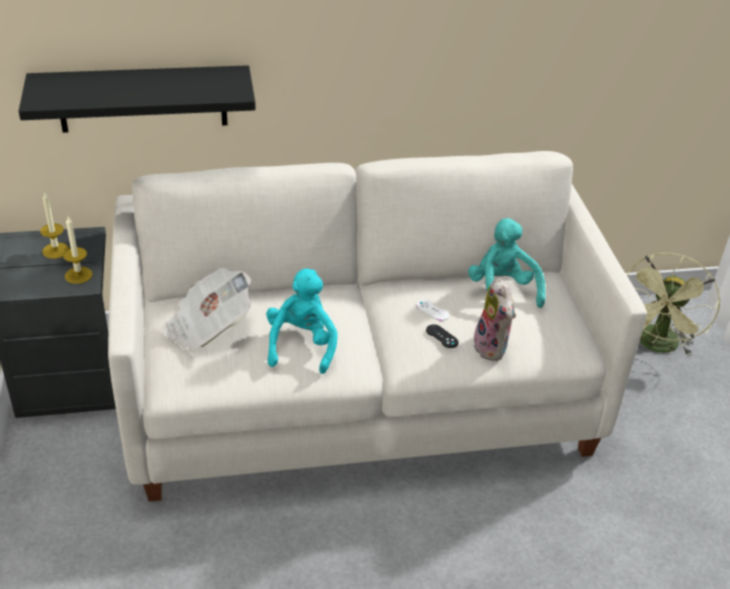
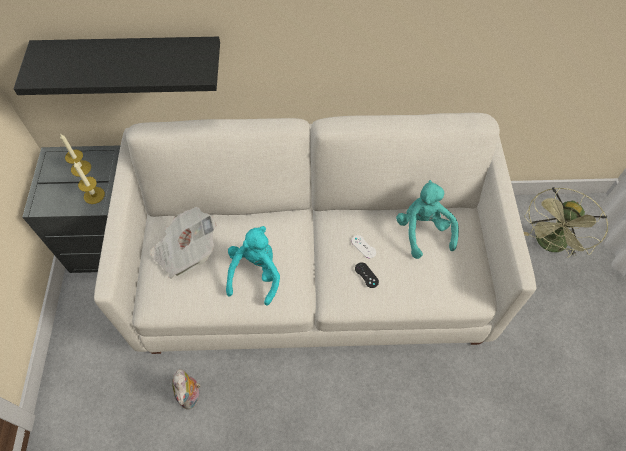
camera: 10 degrees right, 20 degrees up
plush toy [474,278,516,361] -> plush toy moved to [172,369,200,410]

